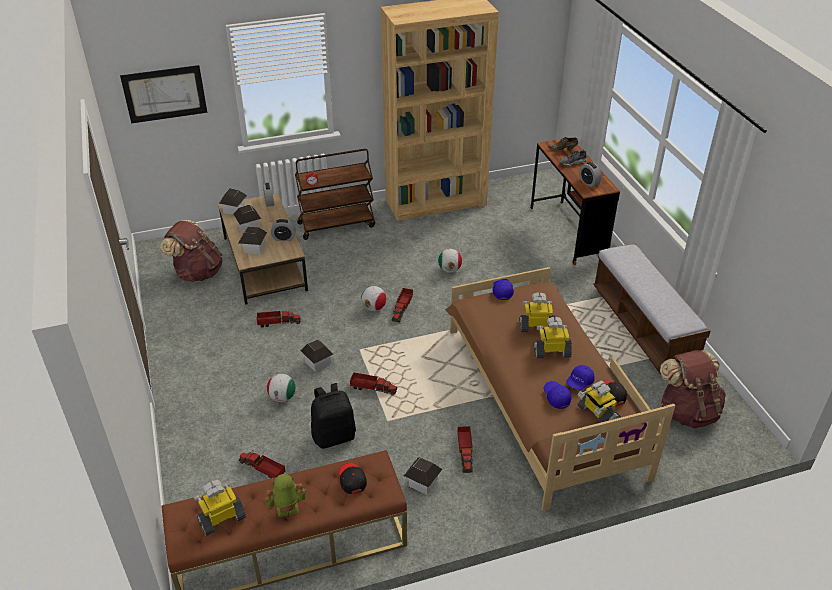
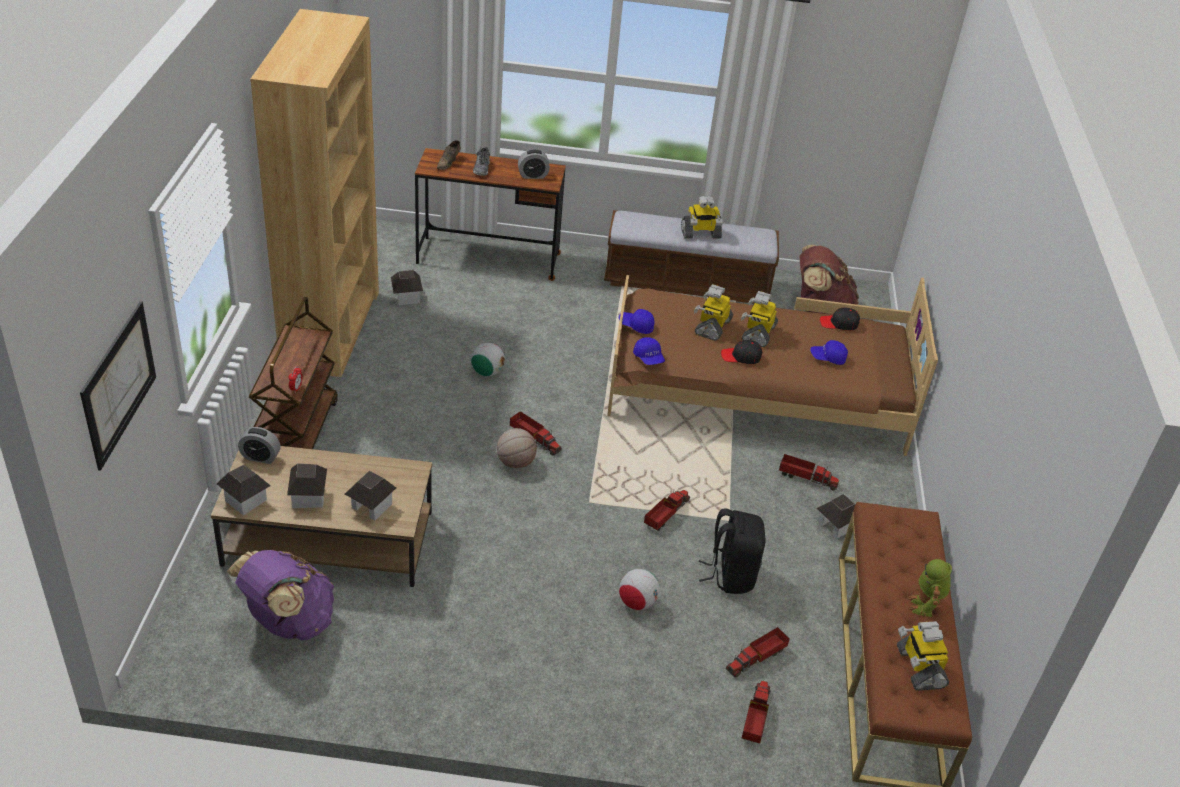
camera: 70 degrees left, 0 degrees up
brown backpack [160,220,222,282] -> purple backpack [227,550,335,640]
toy truck [257,309,301,327] -> toy truck moved to [742,681,771,744]
alarm clock [271,219,296,241] -> none
toy house [300,339,334,372] -> toy house moved to [391,270,423,305]
black cap [339,463,367,494] -> black cap moved to [721,340,763,364]
football [361,286,386,311] -> basketball [497,428,537,468]
blue cap [566,365,595,390] -> blue cap moved to [633,337,665,365]
toy robot [577,380,621,424] -> toy robot moved to [681,196,723,239]

